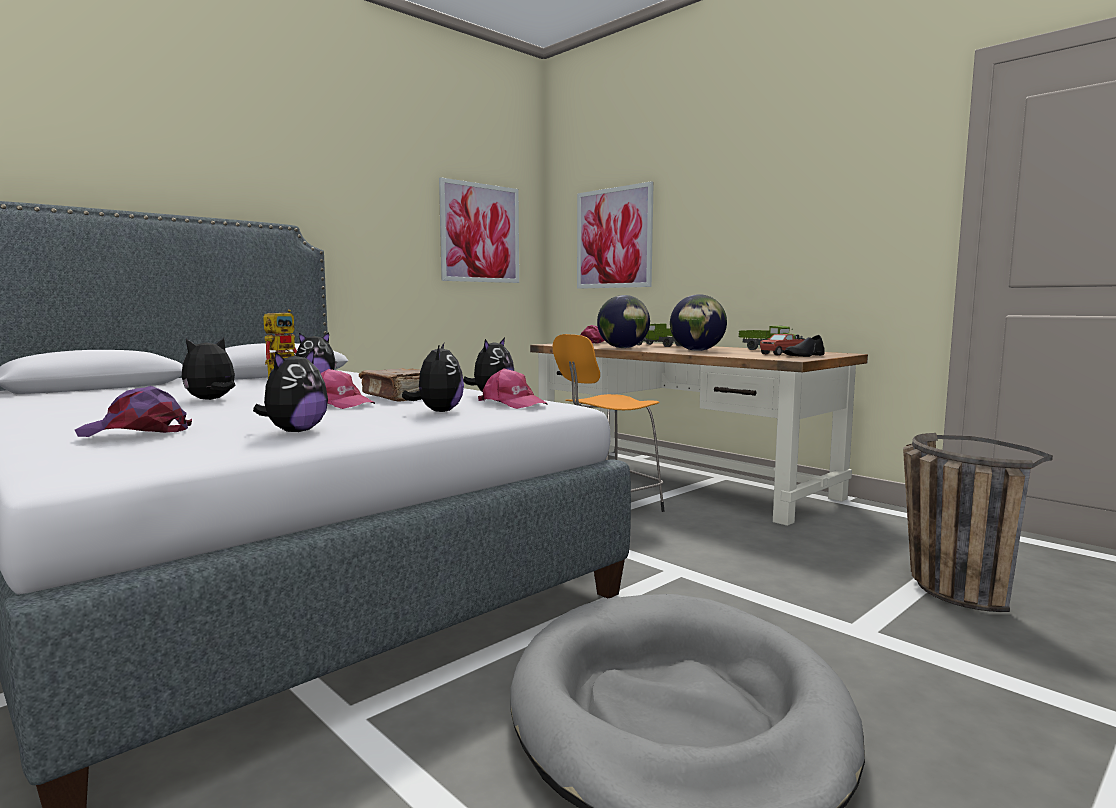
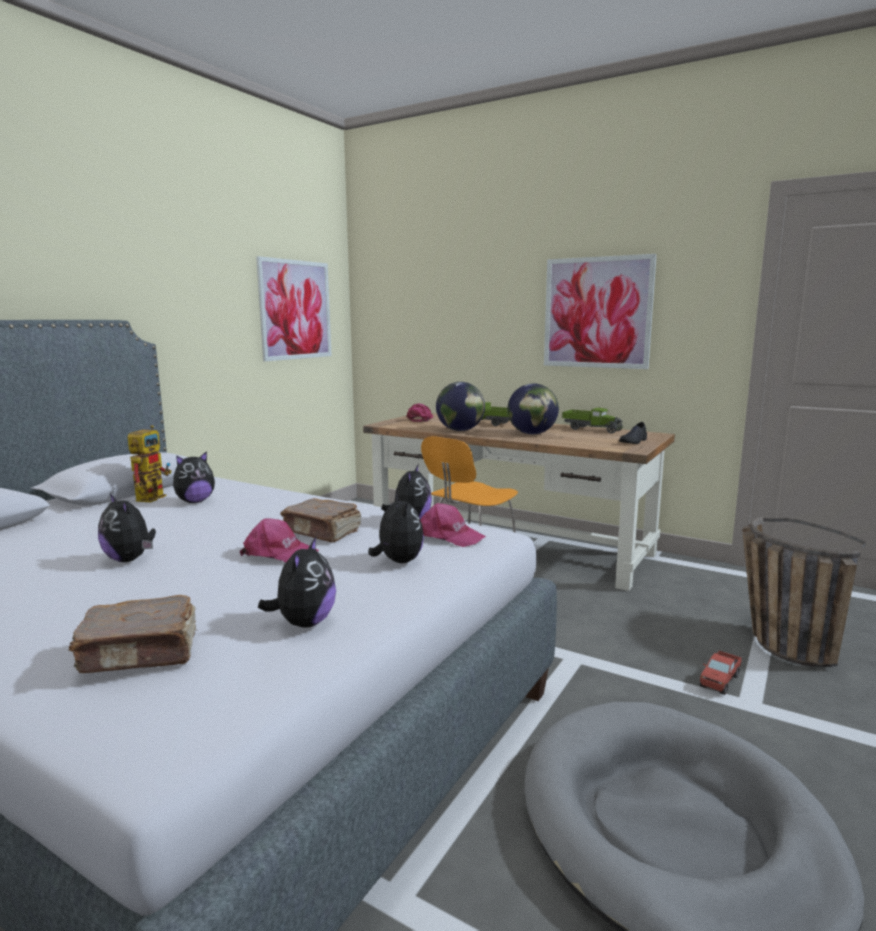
camera: 15 degrees left, 5 degrees up
purple cap [75,386,192,437] -> brown book [69,595,196,673]
plush toy [181,338,236,400] -> plush toy turned 75 degrees counterclockwise [98,494,156,562]
picture [577,181,654,289] -> picture moved to [544,254,657,369]
toy truck [760,334,804,355] -> toy truck moved to [700,651,742,695]

